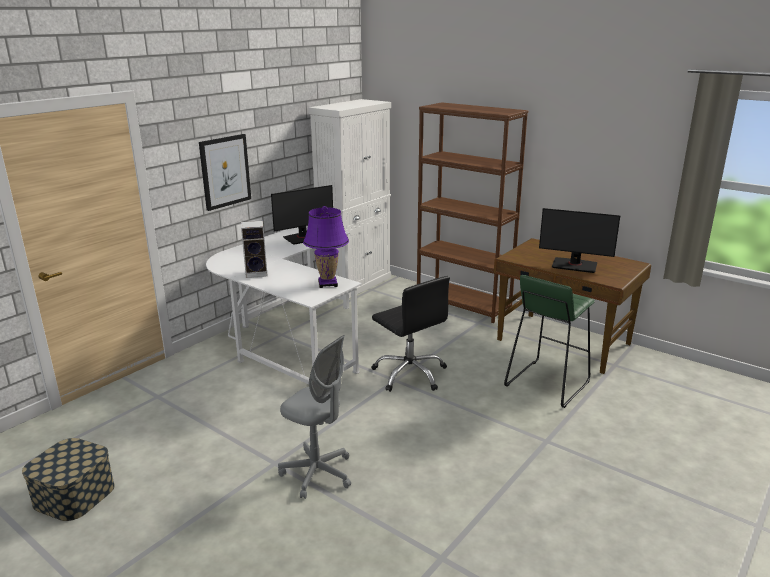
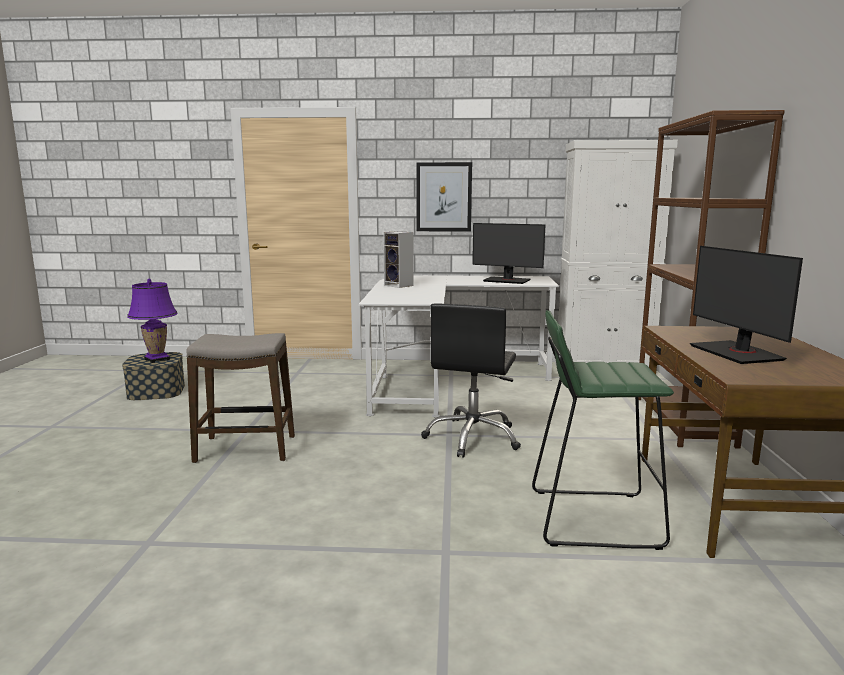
camera: 55 degrees right, 10 degrees down
grey office chair [278,335,351,499] -> stool [186,333,295,463]
purple table lamp [303,206,349,288] -> purple table lamp moved to [127,279,178,363]

